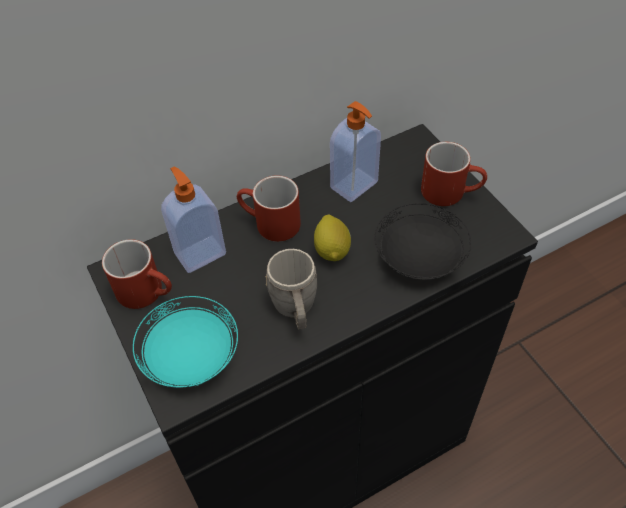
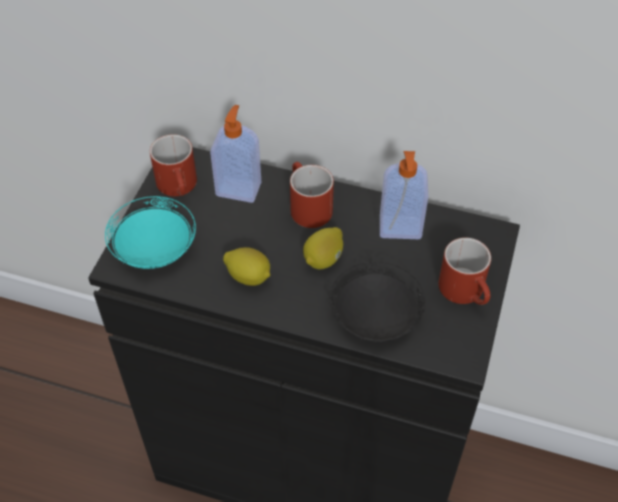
camera: 45 degrees right, 0 degrees up
grey mug [266,249,317,329] -> lemon [223,247,270,286]

